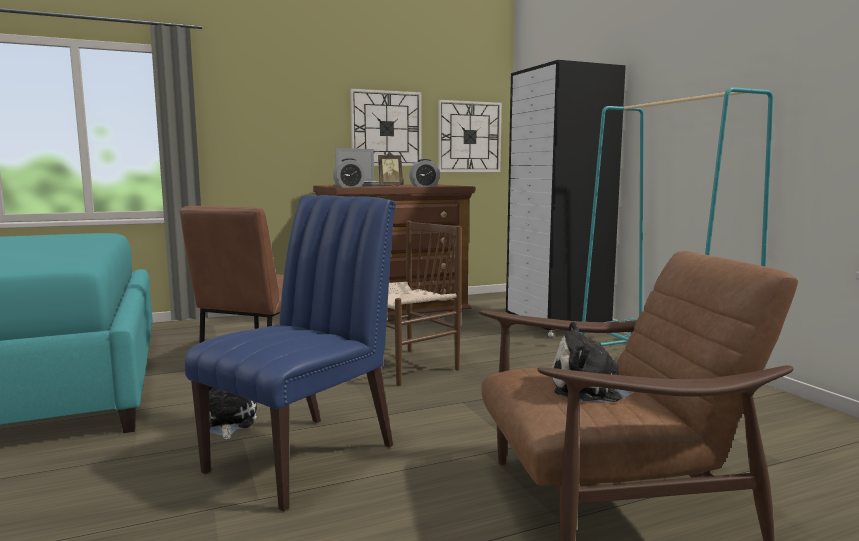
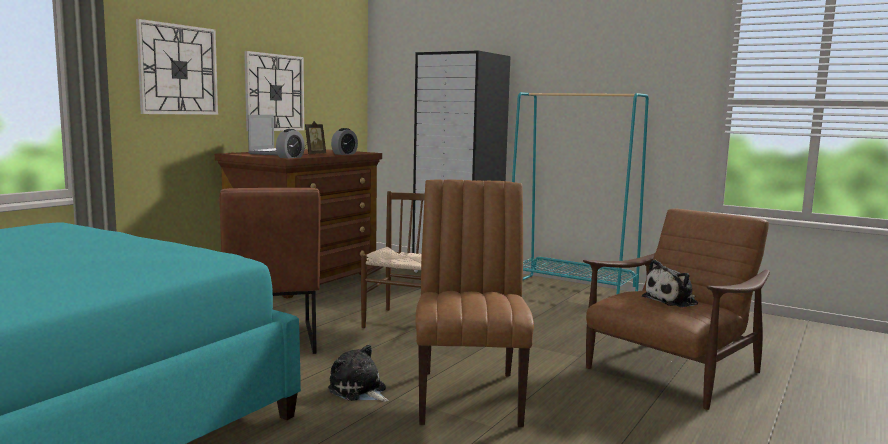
camera: 35 degrees left, 0 degrees up
blue chair [185,195,396,512] -> brown chair [415,179,534,427]
wall clock [438,100,502,172] -> wall clock moved to [136,19,218,115]

